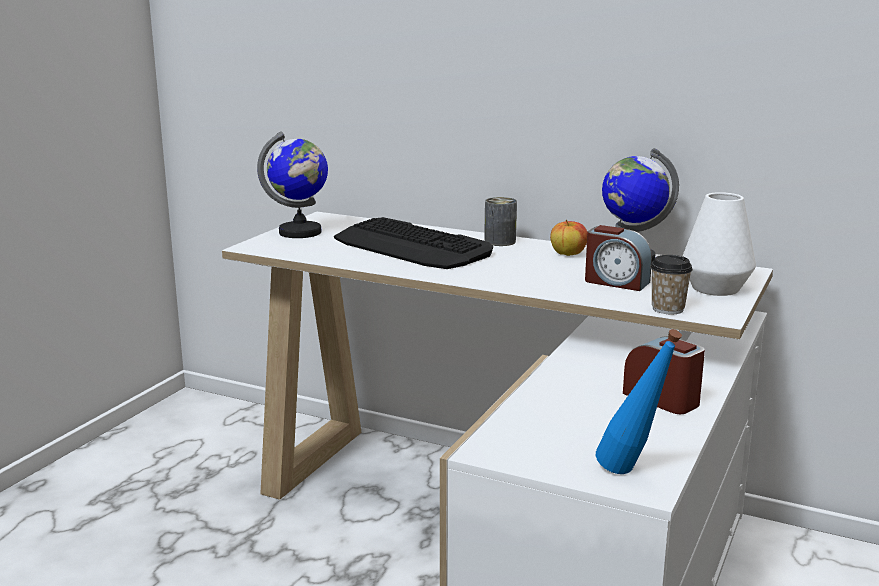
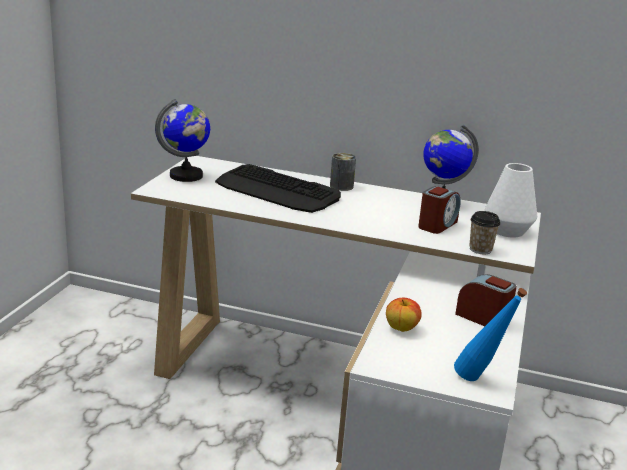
camera: 10 degrees left, 5 degrees up
apple [550,220,587,256] -> apple moved to [386,298,422,332]
alarm clock [585,225,652,291] -> alarm clock turned 75 degrees counterclockwise [418,186,461,234]

